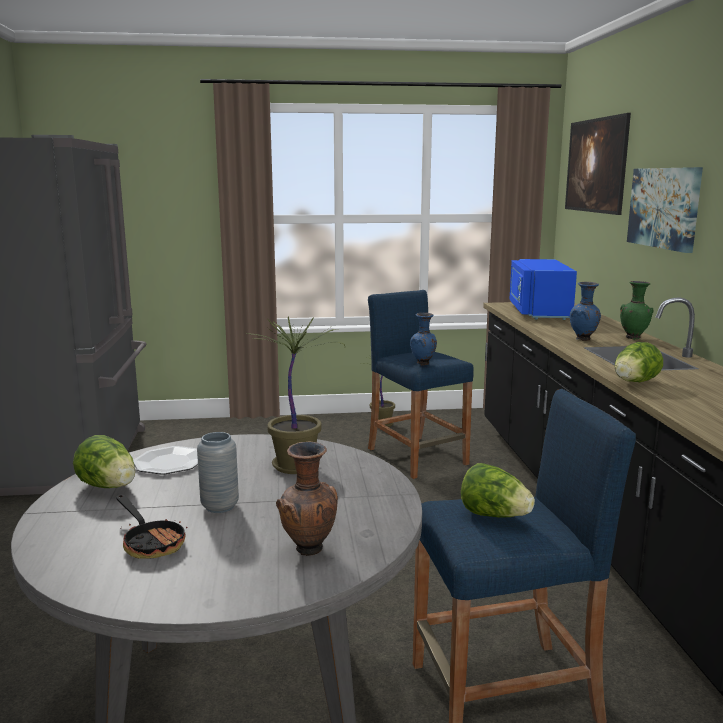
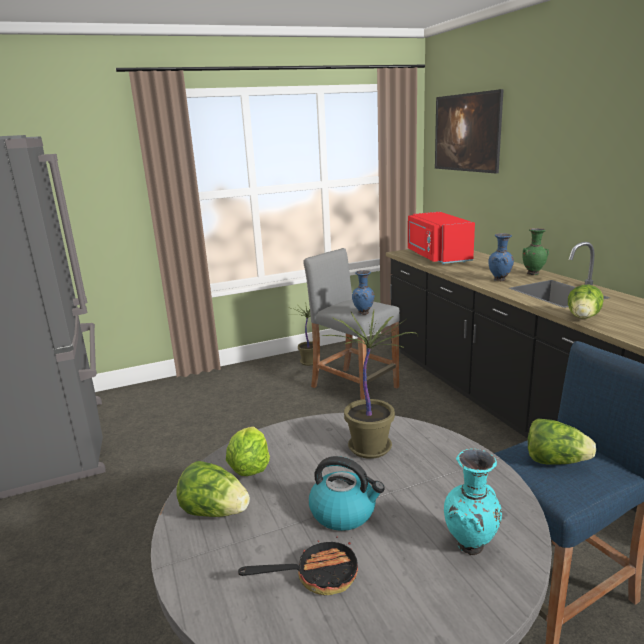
camera: 15 degrees left, 5 degrees up
frying pan [116,495,188,559] -> frying pan turned 45 degrees counterclockwise [238,536,358,595]
plate [133,446,198,475] -> lettuce [226,427,270,476]
grey vase [197,432,239,513] -> kettle [309,456,385,531]
brown vase [276,442,338,556] -> turquoise vase [444,449,502,555]
blue stool [368,290,474,479] -> grey stool [303,248,400,400]
blue microwave [509,259,577,320] -> red microwave [408,212,475,265]
picture [627,167,703,253] -> none

